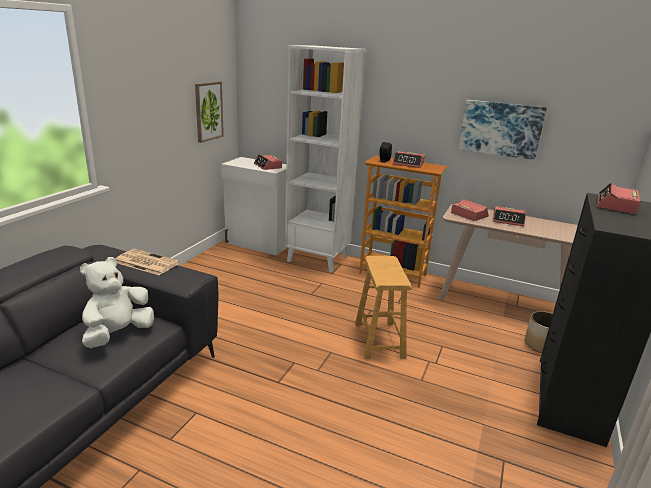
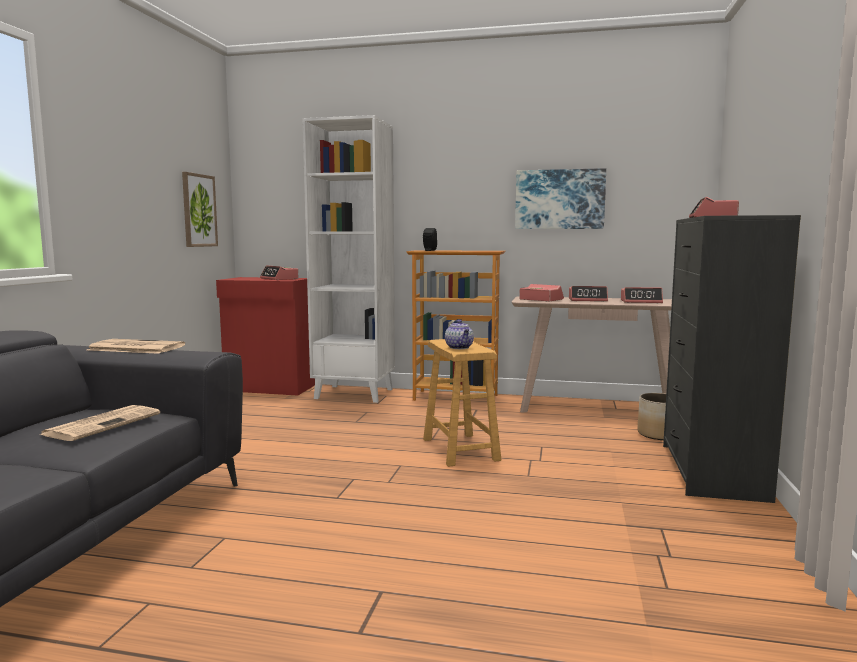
camera: 10 degrees left, 15 degrees down
white plush toy [80,257,154,348] -> newspaper [39,405,160,441]
white cabinet [221,157,286,255] -> red cabinet [216,277,315,396]
alarm clock [393,151,425,168] -> alarm clock moved to [621,287,663,303]
none -> teapot [445,320,474,349]

